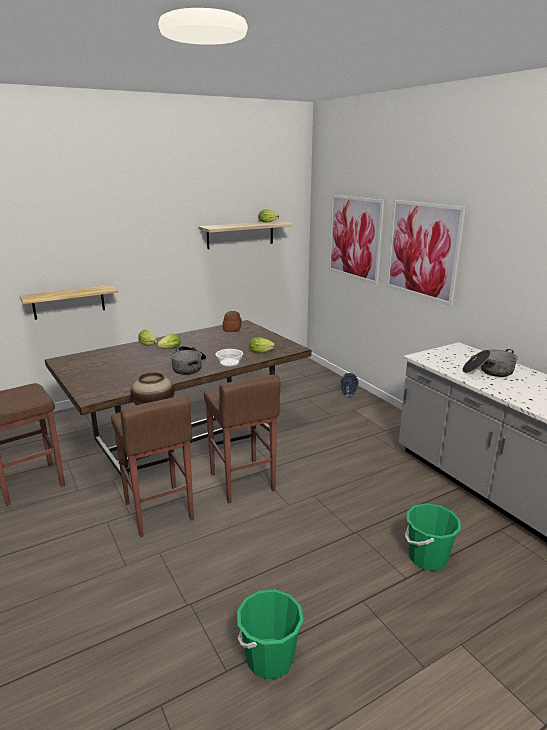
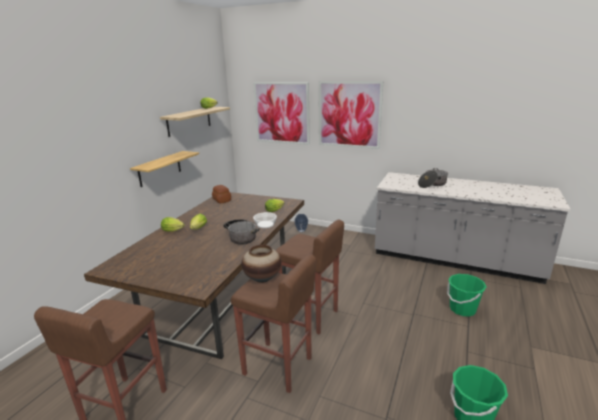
camera: 35 degrees left, 0 degrees up
shelf [20,285,118,320] -> shelf moved to [130,151,199,187]

